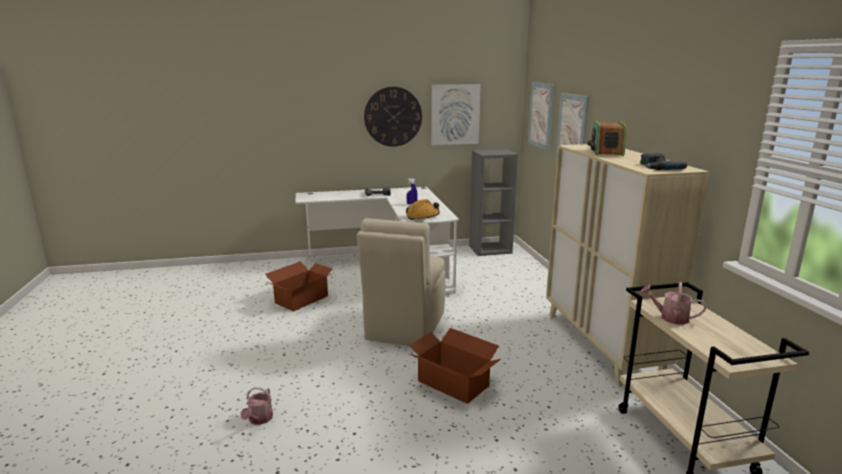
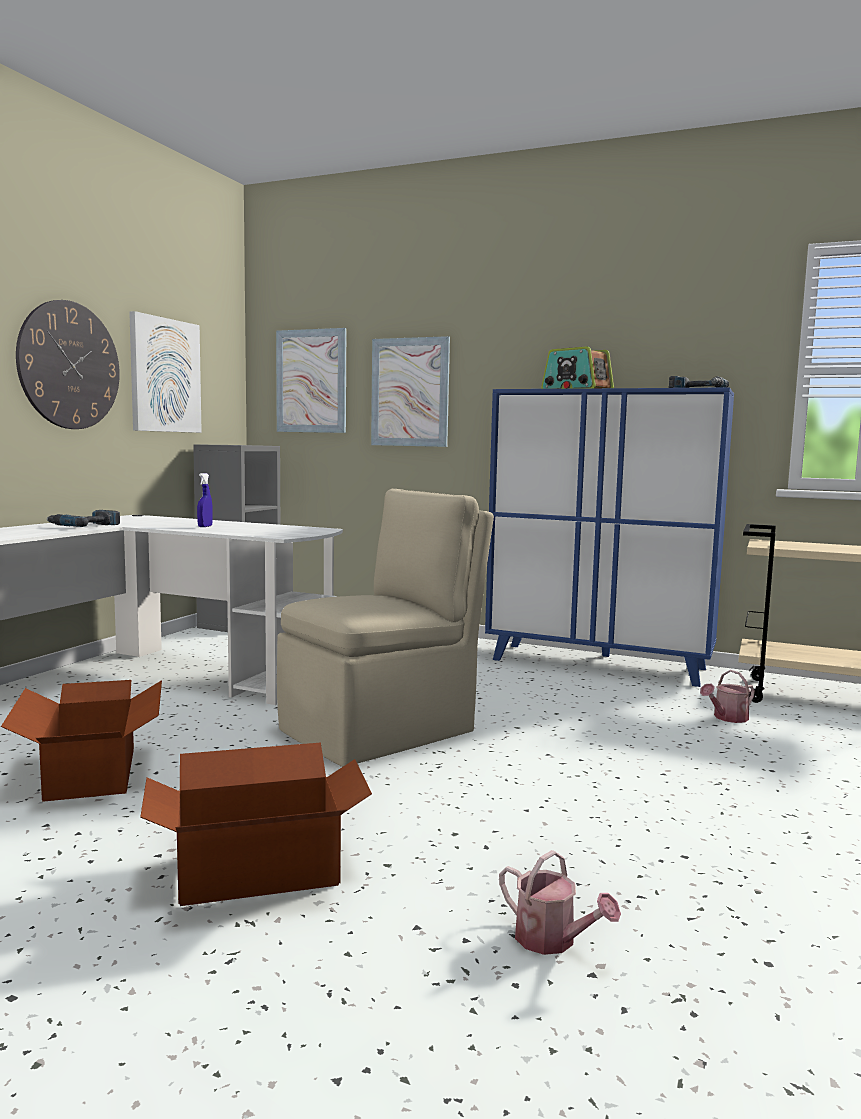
camera: 55 degrees left, 10 degrees down
beige chair [357,218,445,346] -> beige chair turned 90 degrees counterclockwise [277,489,494,767]
orange hard hat [406,199,440,220] -> none
cardboard box [409,328,501,404] -> cardboard box moved to [140,742,372,906]
beige cabinet [546,144,709,387] -> blue cabinet [485,387,734,687]
watering can [640,282,706,325] -> watering can moved to [700,670,755,723]

